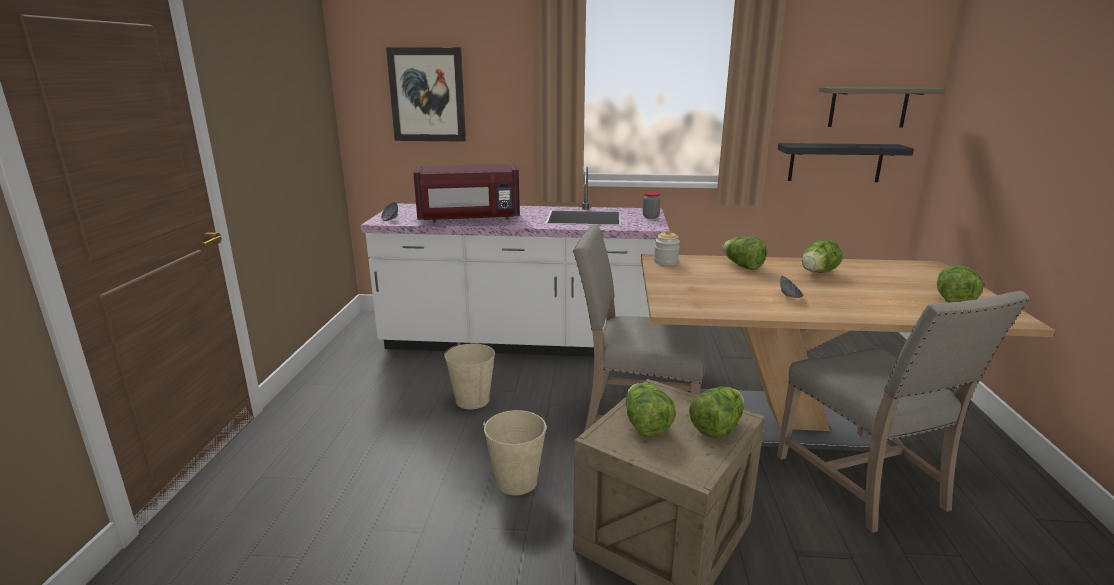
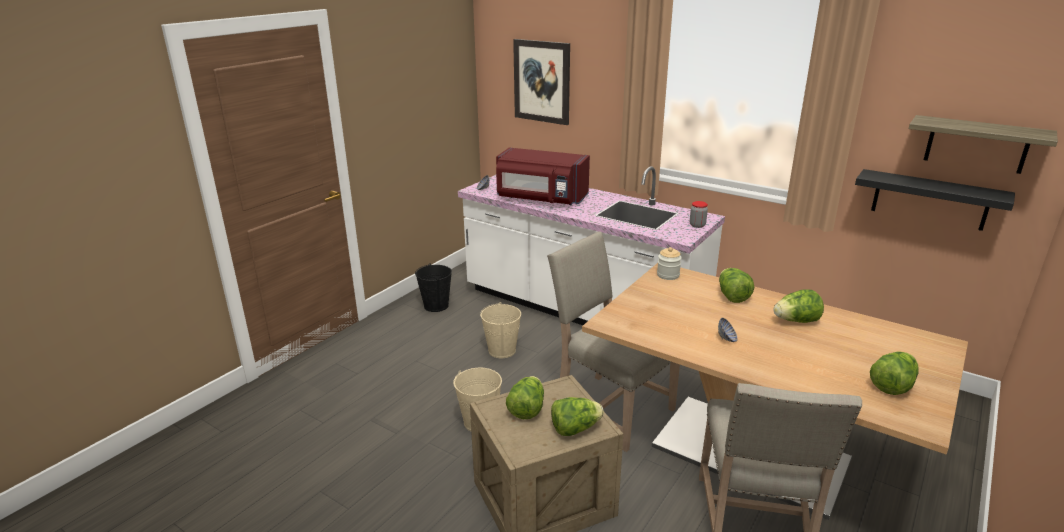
camera: 30 degrees right, 5 degrees up
none -> black bucket [415,263,452,312]

